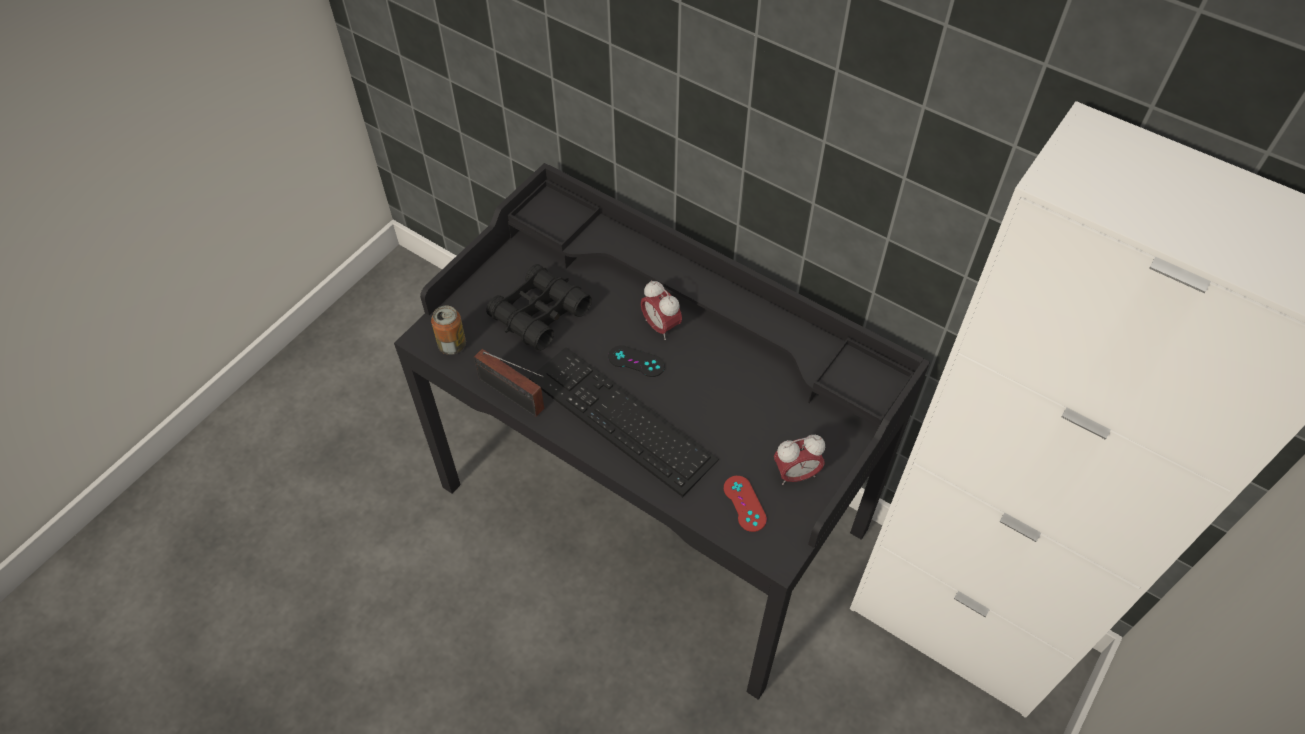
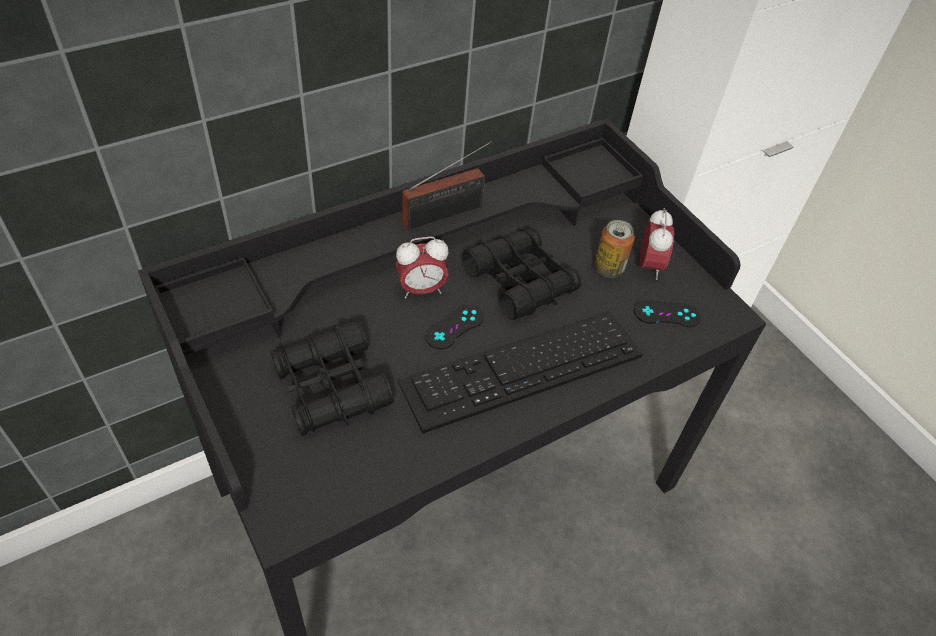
camera: 70 degrees left, 5 degrees down
can [431,305,466,355] -> can moved to [594,220,635,278]
radio [474,349,544,417] -> radio moved to [402,141,493,232]
red game controller [724,476,767,532] -> black game controller [634,300,701,327]
none -> black binoculars [462,226,581,320]

